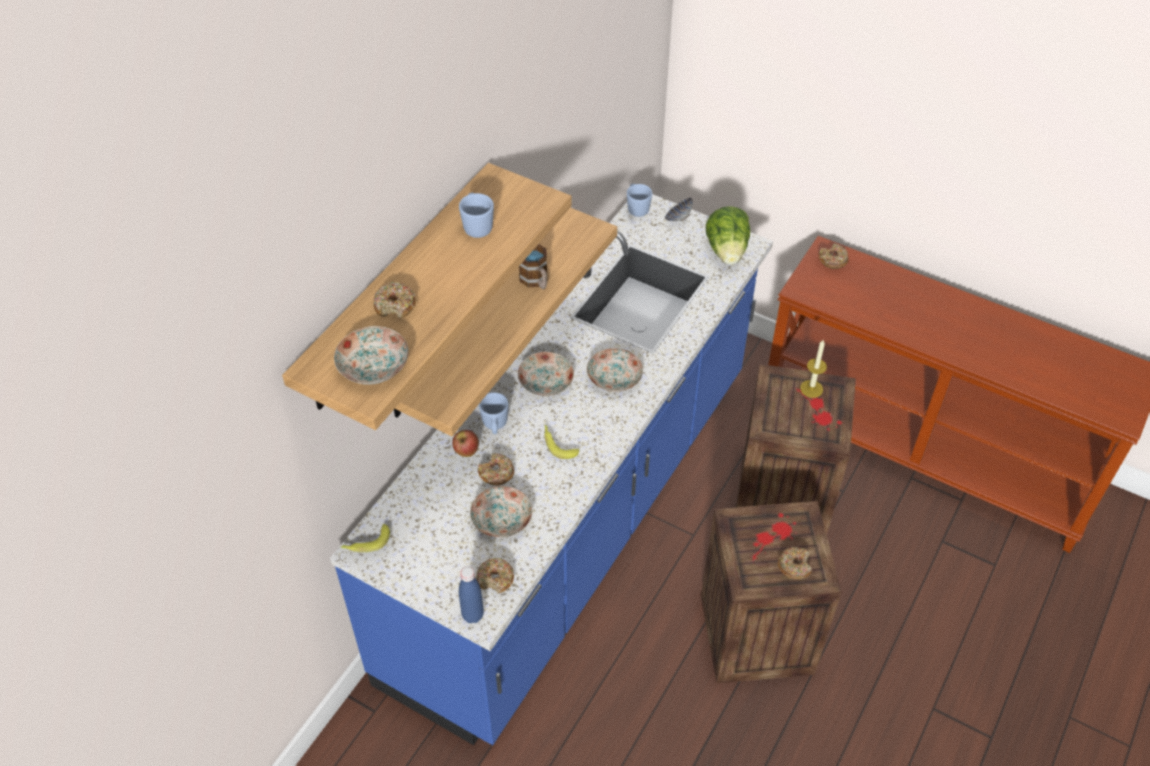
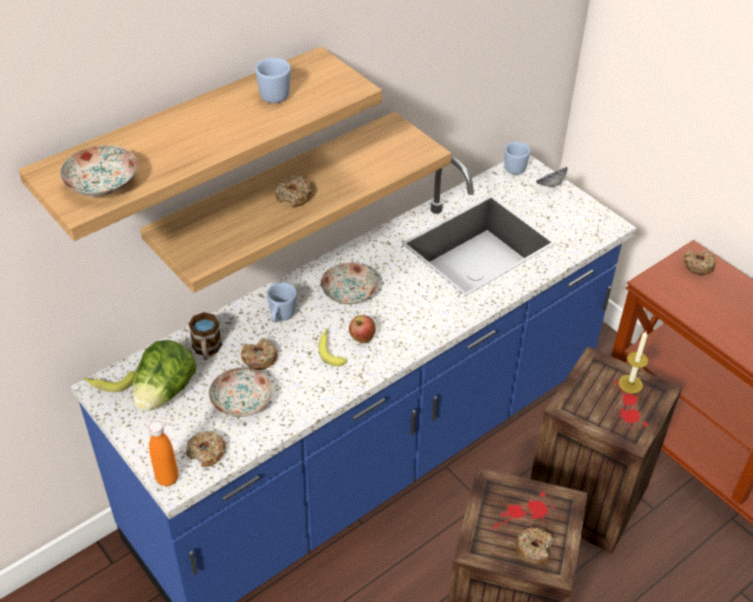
camera: 20 degrees right, 5 degrees down
donut [373,282,416,319] -> donut moved to [275,176,313,207]
apple [452,430,479,457] -> apple moved to [349,315,376,343]
blue bottle [459,567,484,623] -> orange bottle [149,421,178,487]
mug [519,244,547,290] -> mug moved to [189,312,222,360]
plate [587,348,643,392] -> none
lettuce [706,206,750,265] -> lettuce moved to [132,340,197,411]

